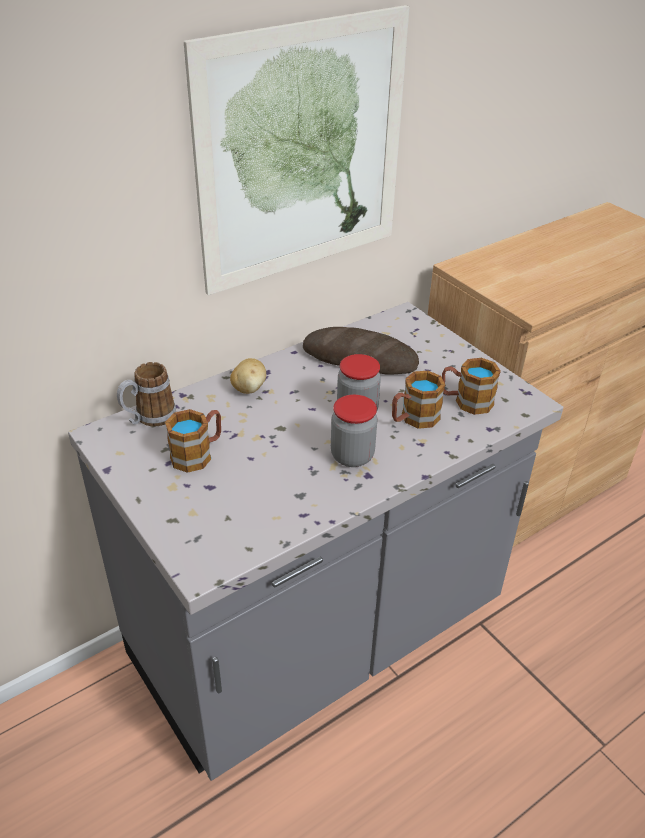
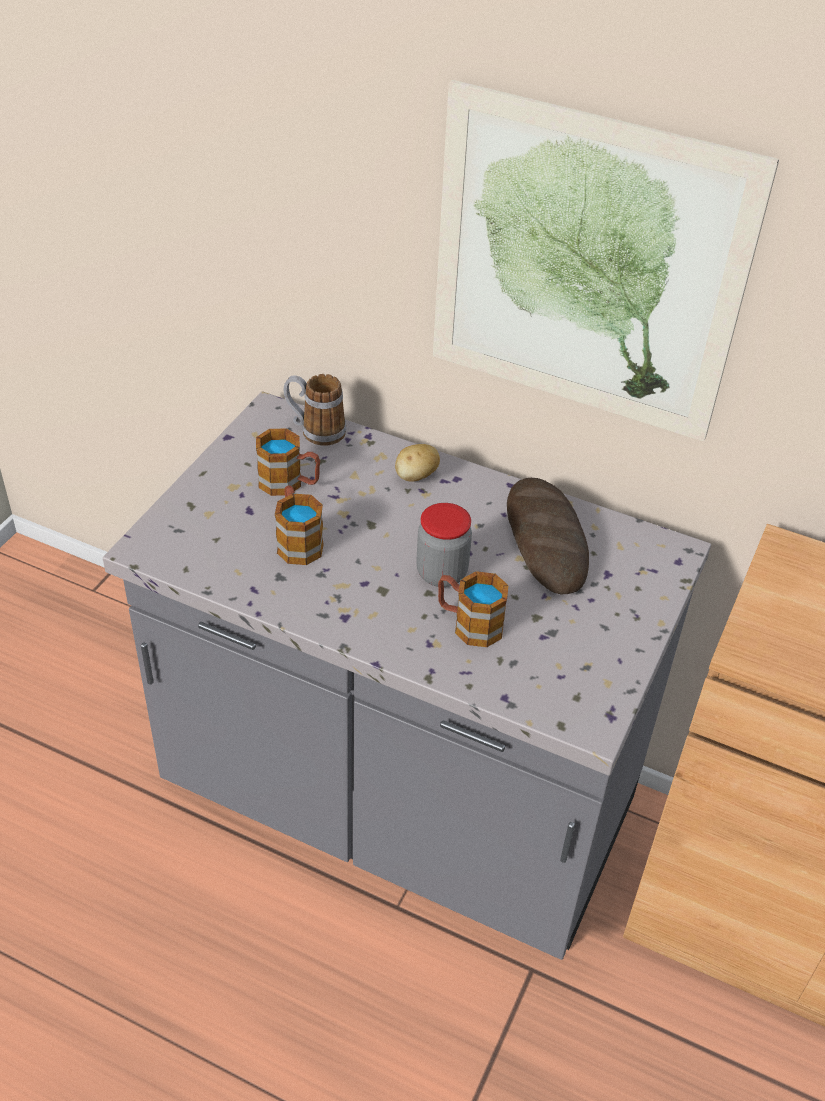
camera: 60 degrees right, 5 degrees up
jar [331,394,378,467] -> none
mug [442,358,501,415] -> mug moved to [275,486,324,565]

